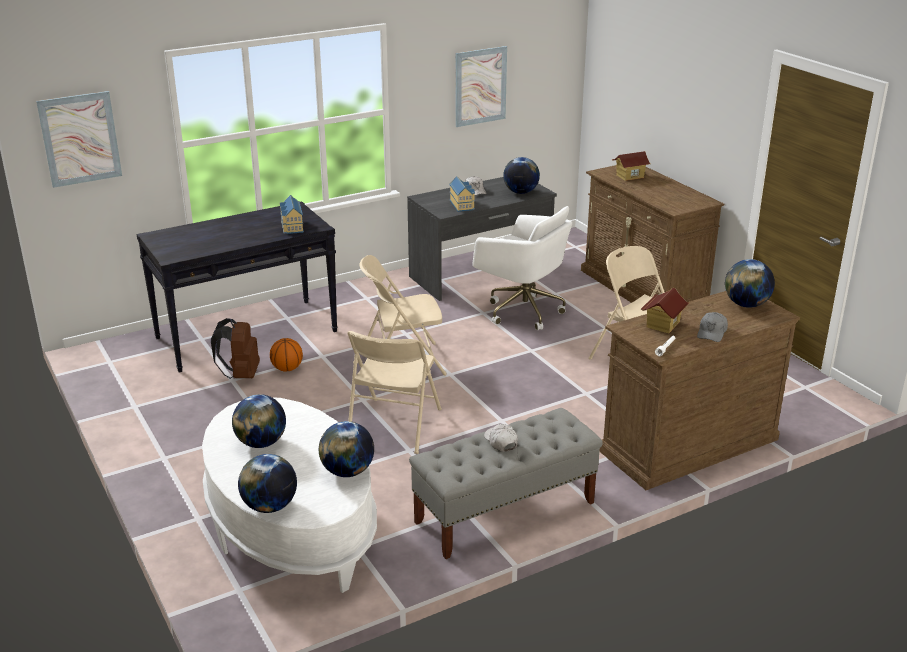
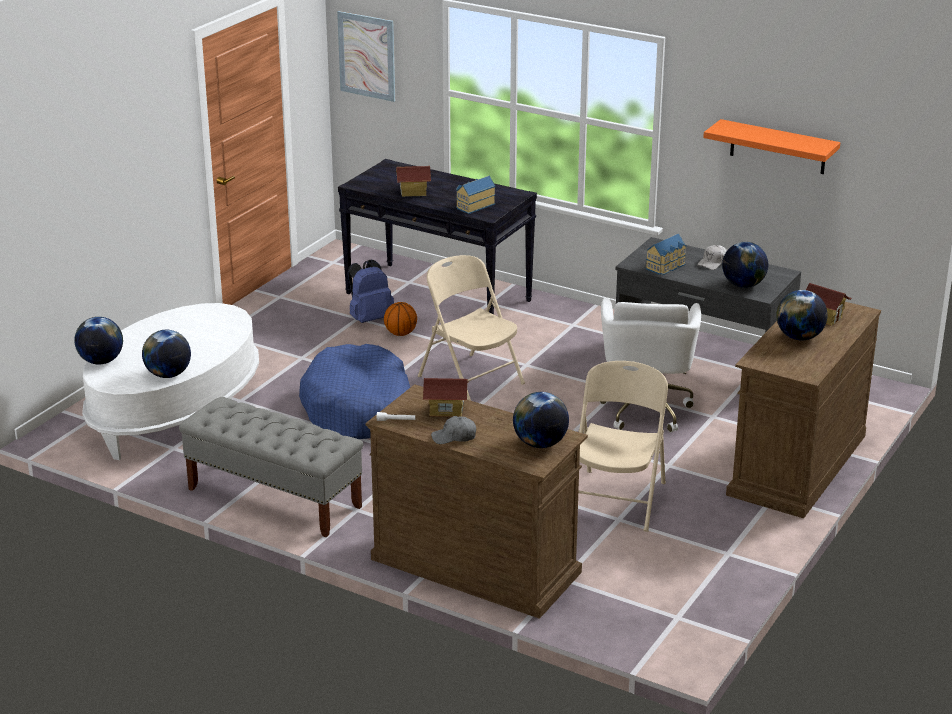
camera: 60 degrees right, 0 degrees up
brown backpack [211,318,260,379] -> blue backpack [347,260,394,323]
globe [232,394,286,448] -> globe moved to [776,290,828,340]
beige chair [348,331,442,454] -> blue dog bed [299,344,410,439]
picture [455,46,507,127] -> orange shelf [703,119,840,174]
white cap [484,424,518,452] -> none
none -> toy house [396,166,431,197]

